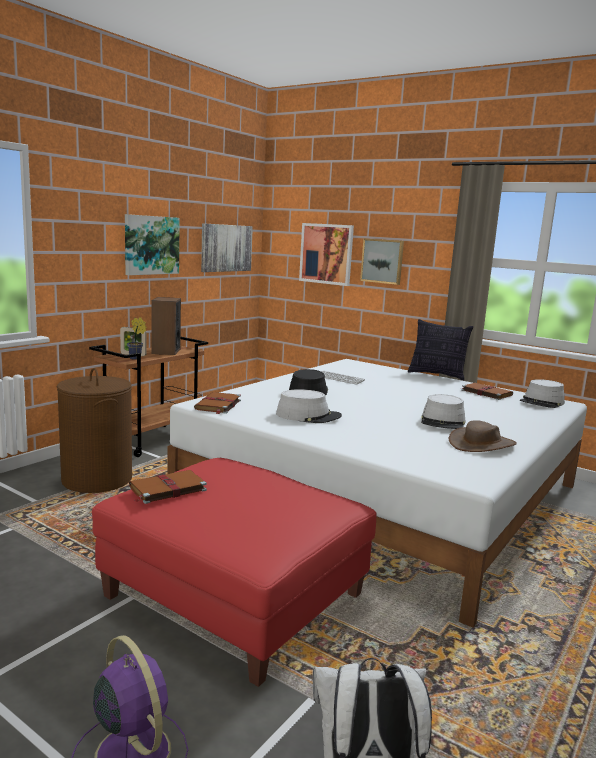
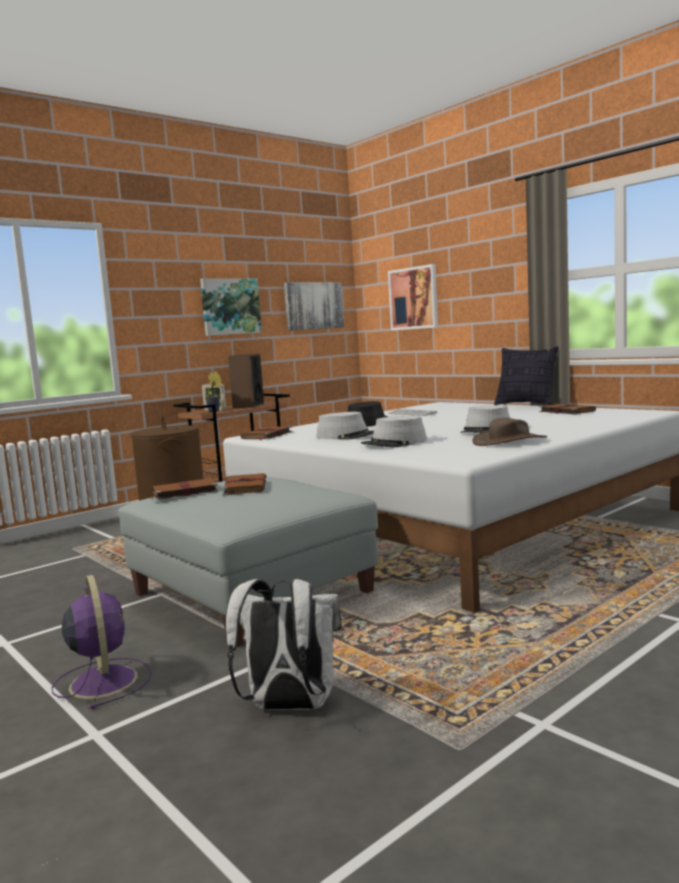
camera: 15 degrees right, 5 degrees down
red ottoman [92,458,377,687] -> grey ottoman [118,477,378,647]
picture [360,238,404,285] -> none
grey hat [520,379,565,408] -> grey hat moved to [361,416,427,447]
none -> brown book [222,473,266,496]

